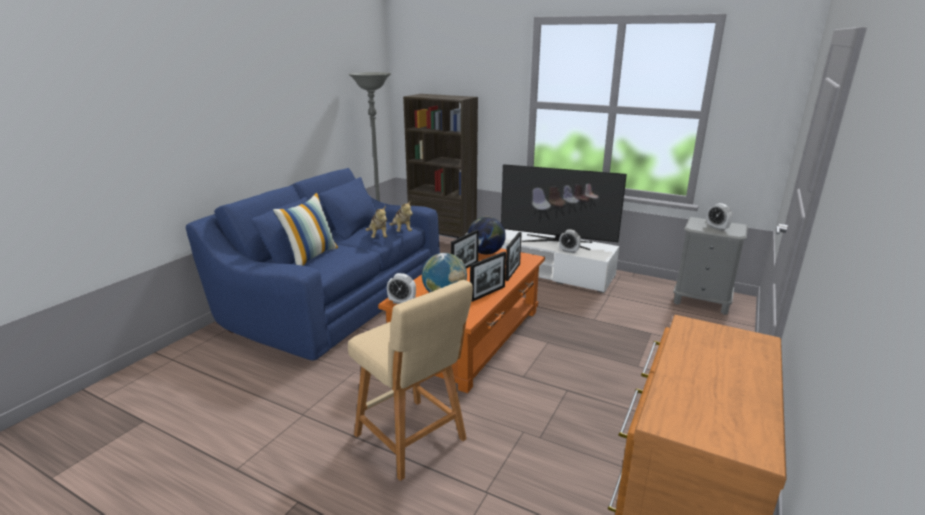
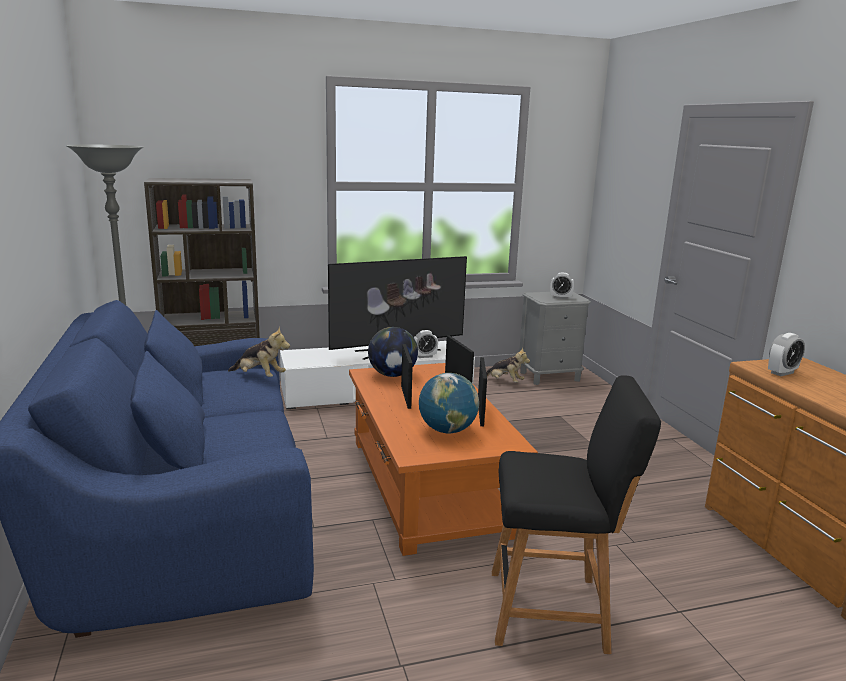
camera: 45 degrees left, 5 degrees down
pillow [273,193,338,266] -> none
beige stool [348,280,473,481] -> black stool [492,375,661,654]
plush toy [366,206,388,238] -> plush toy moved to [486,347,530,383]
alarm clock [387,273,416,304] -> alarm clock moved to [768,333,805,376]

